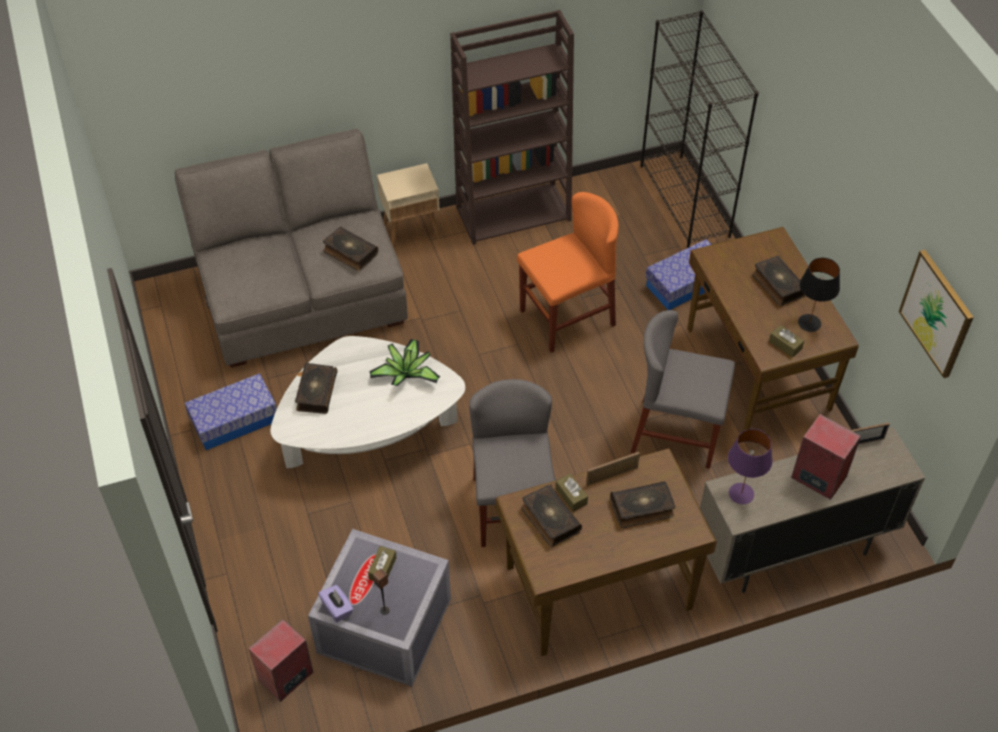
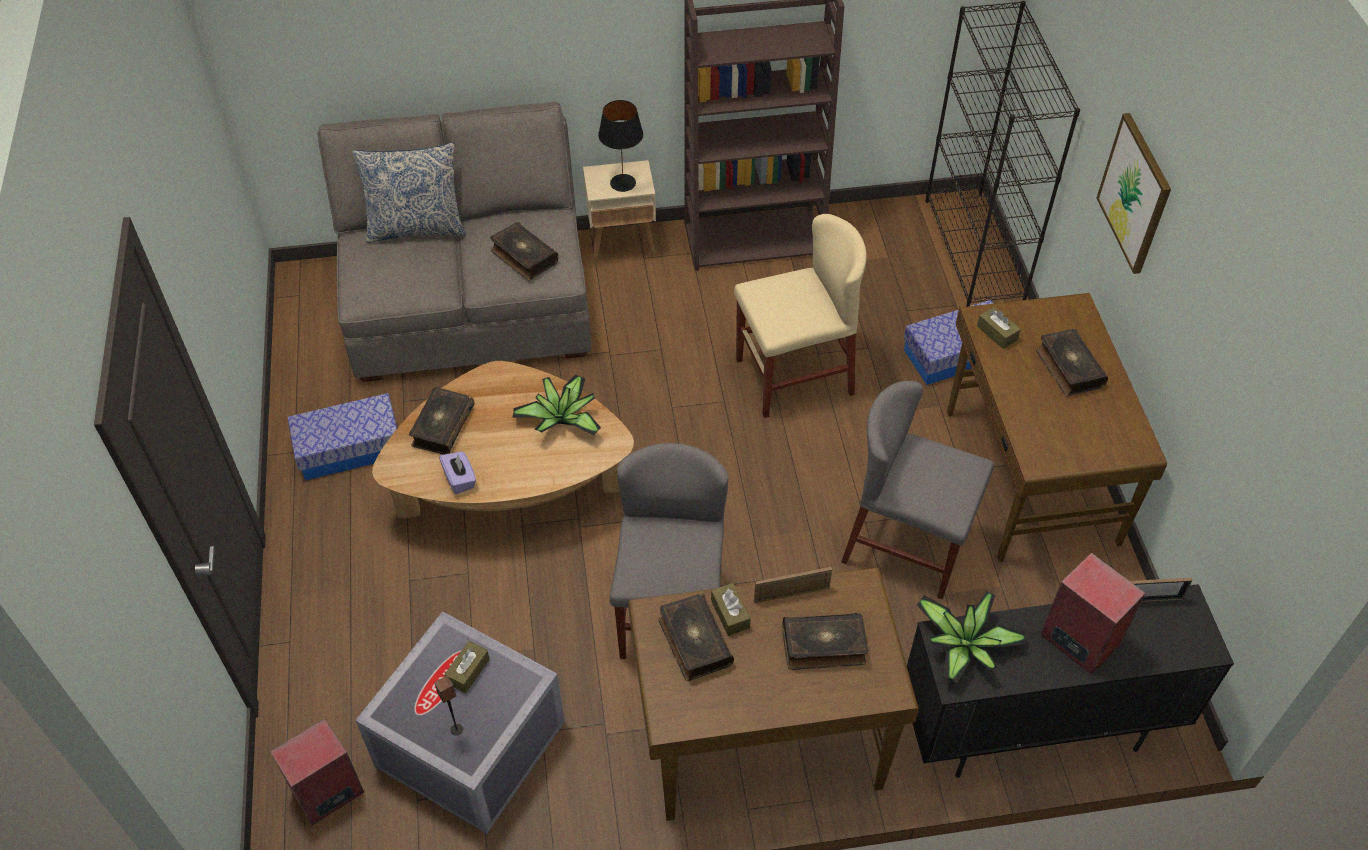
camera: 10 degrees right, 0 degrees up
white coffee table [271,336,465,468] -> brown coffee table [372,361,634,518]
purple tissue box [318,585,353,622] -> purple tissue box moved to [439,451,476,494]
orange chair [517,192,619,353] -> beige chair [734,214,867,418]
beige cabinet [700,427,925,593] -> black cabinet [907,584,1234,778]
purple table lamp [728,429,772,504] -> potted plant [917,591,1026,683]
brown tissue box [769,325,804,358] -> brown tissue box moved to [977,307,1021,349]
black table lamp [798,258,840,332] -> black table lamp moved to [598,100,643,192]
picture [899,250,974,378] -> picture moved to [1096,113,1171,274]
none -> pillow [352,142,466,243]

